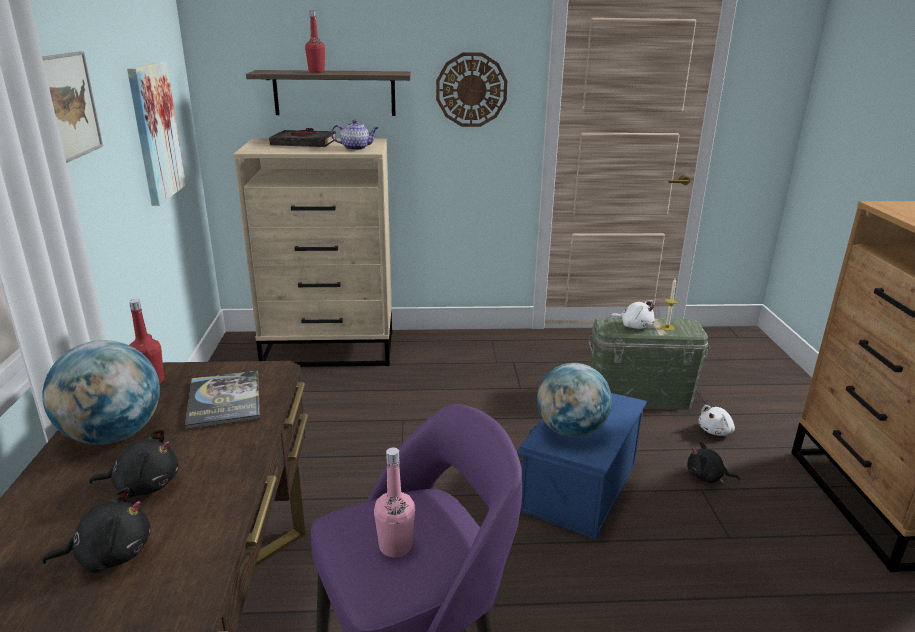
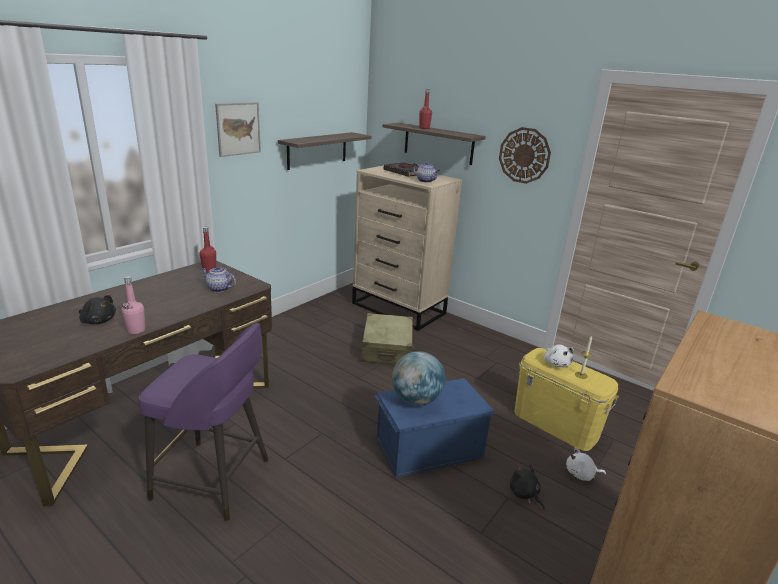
camera: 40 degrees right, 0 degrees up
globe [42,340,160,445] -> none
black plush toy [89,428,179,498] -> none
picture [127,62,186,206] -> shelf [278,132,372,170]
book [185,370,260,429] -> teapot [201,266,236,292]
pink bottle [374,448,415,558] -> pink bottle moved to [121,276,145,334]
green storage box [589,317,710,410] -> yellow storage box [514,348,619,451]
none -> beige suitcase [361,313,414,365]

